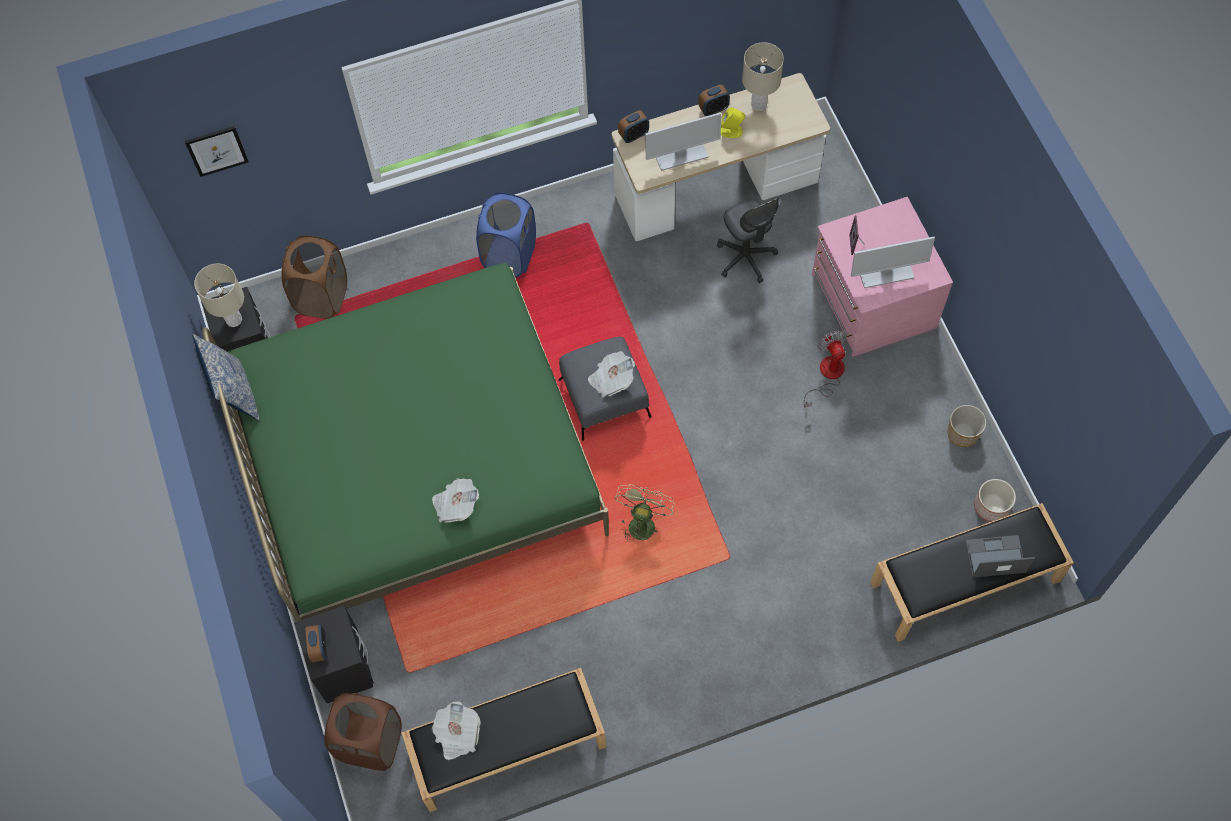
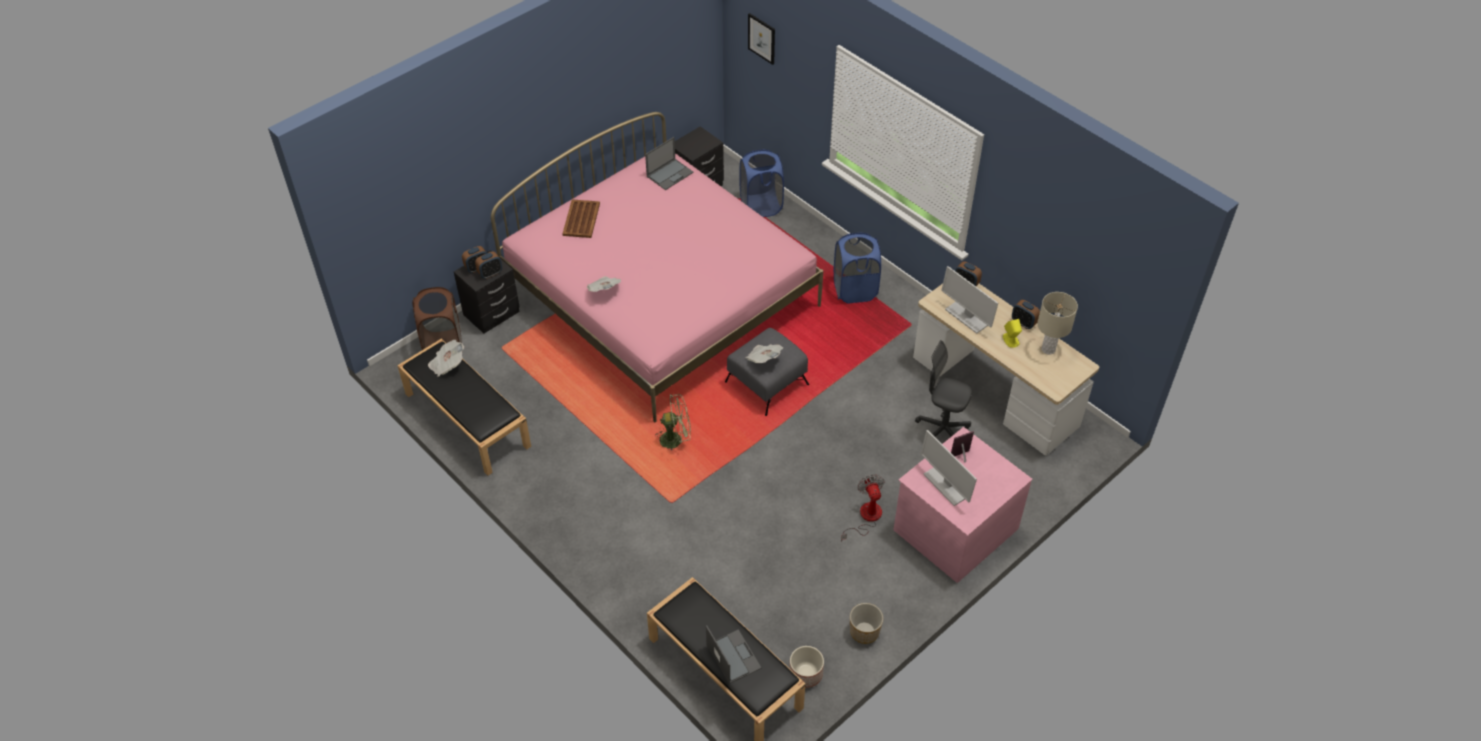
camera: 65 degrees right, 15 degrees down
pillow [192,334,260,421] -> none
beige table lamp [194,264,244,327] -> none
green bed [202,263,609,622] -> pink bed [491,112,823,422]
brown laundry basket [281,235,347,319] -> blue laundry basket [740,149,784,217]
grey office chair [717,197,779,283] -> grey office chair turned 75 degrees clockwise [915,340,972,437]
fan [804,331,847,408] -> fan turned 60 degrees counterclockwise [841,475,885,542]
none -> alarm clock [475,251,502,279]
none -> brown tray [562,199,600,238]
none -> laptop [645,137,694,190]

